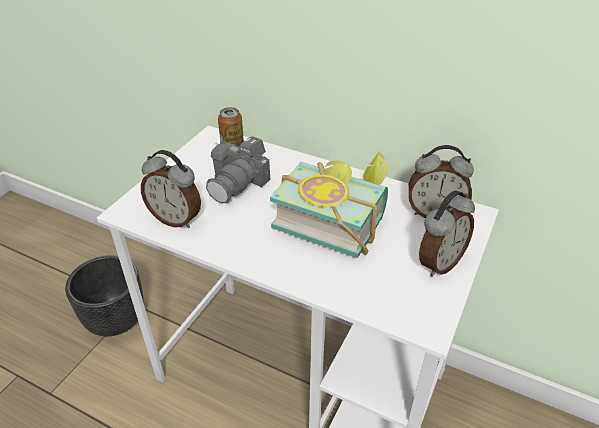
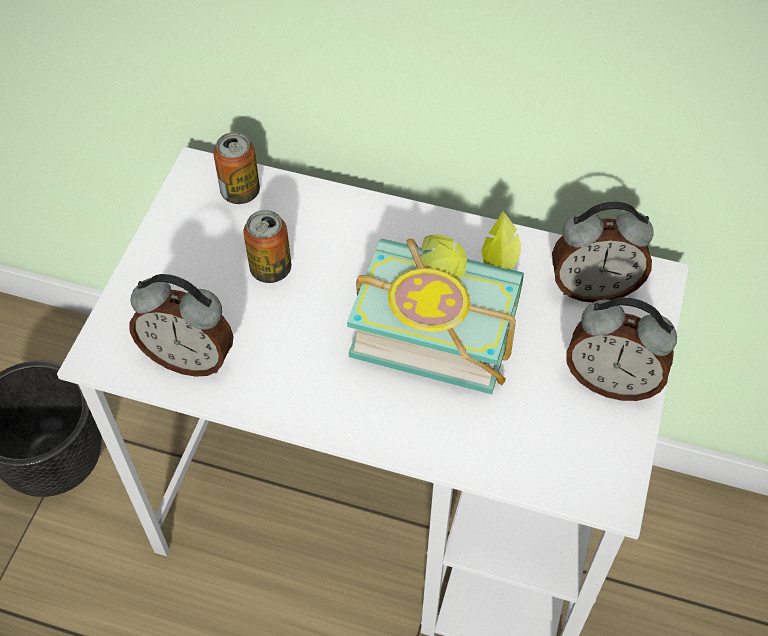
camera: 10 degrees left, 15 degrees up
camera [206,136,270,203] -> can [243,210,291,283]
alarm clock [419,190,475,277] -> alarm clock turned 75 degrees clockwise [566,297,677,401]

